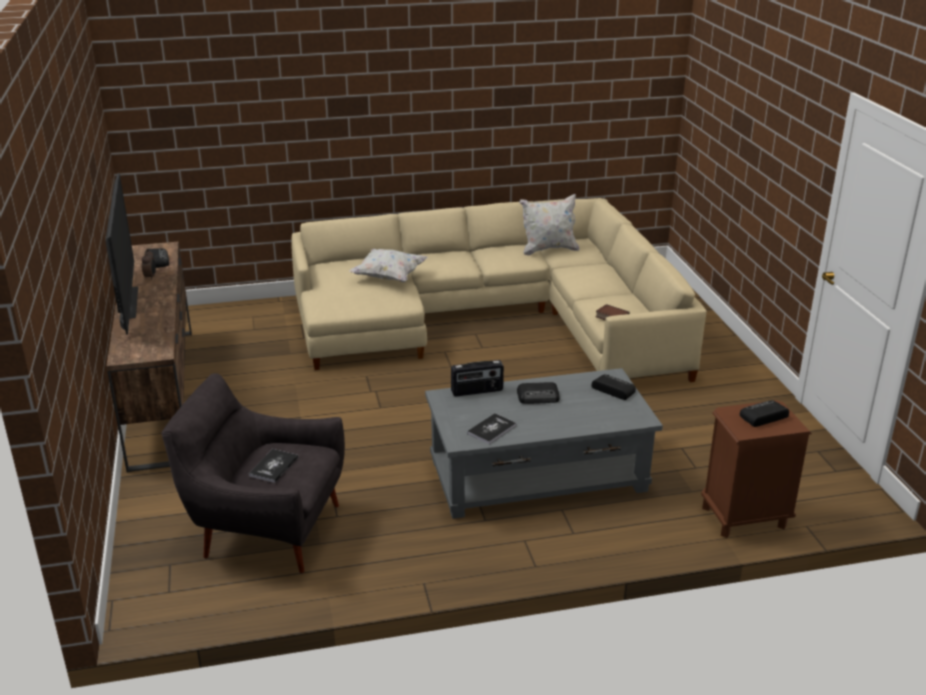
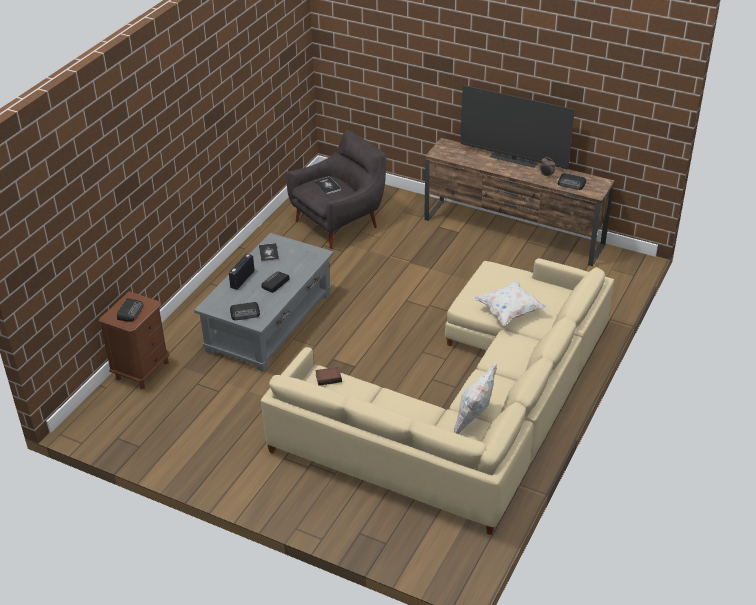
camera: 130 degrees right, 10 degrees up
radio [451,360,504,396] -> radio moved to [229,254,254,290]

